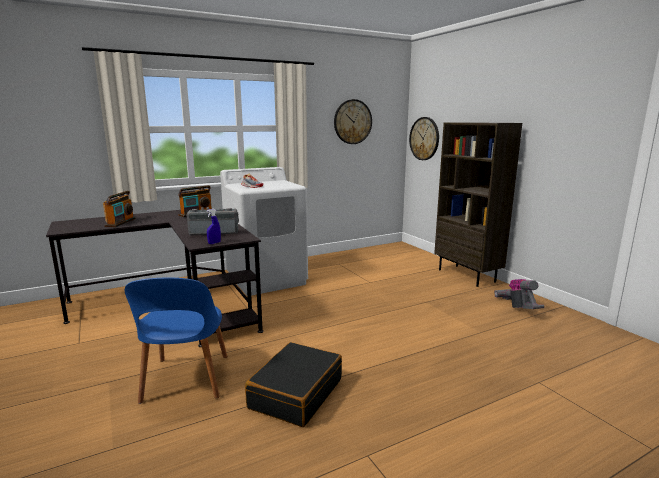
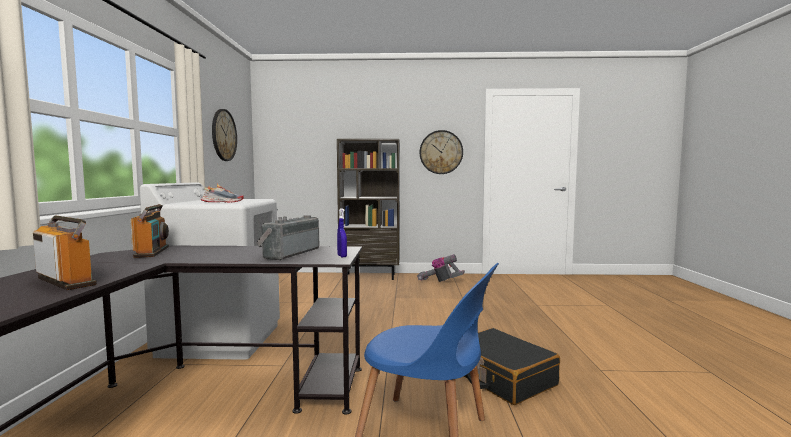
camera: 60 degrees left, 10 degrees down
wall clock [409,117,439,160] -> wall clock moved to [420,130,463,174]

